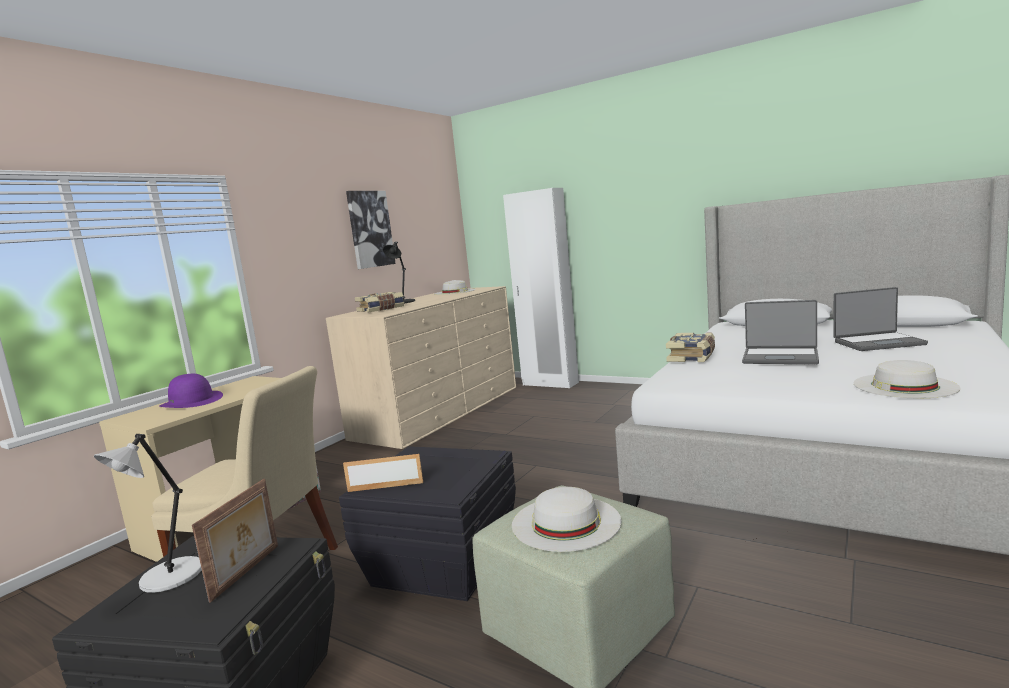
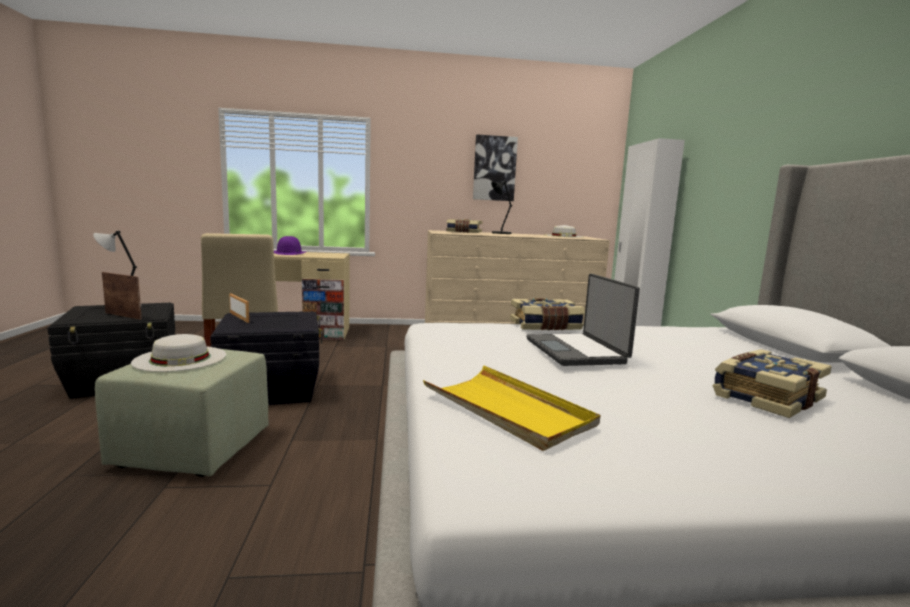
camera: 50 degrees right, 0 degrees up
picture frame [192,479,278,603] -> picture frame turned 135 degrees counterclockwise [102,272,142,320]
laptop [833,287,928,351] -> book [712,349,832,418]
white hat [854,360,960,398] -> yellow tray [423,365,600,451]

